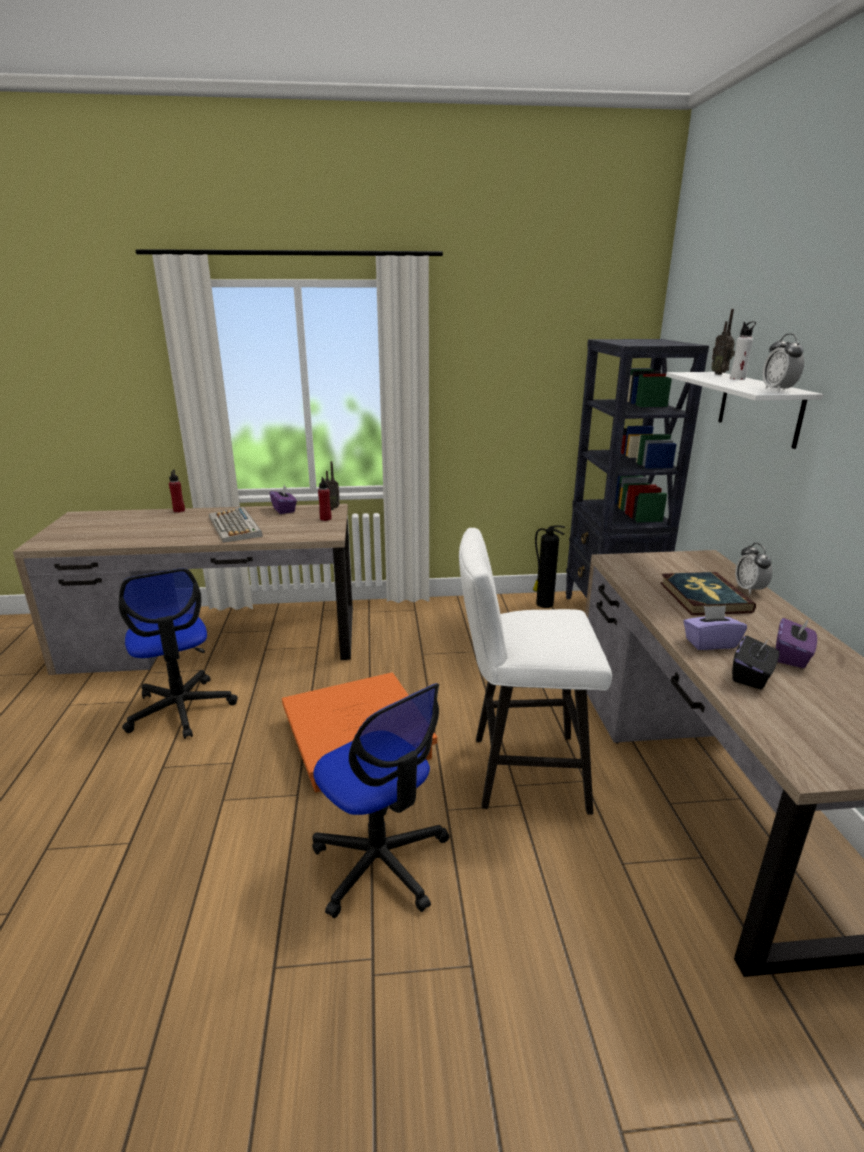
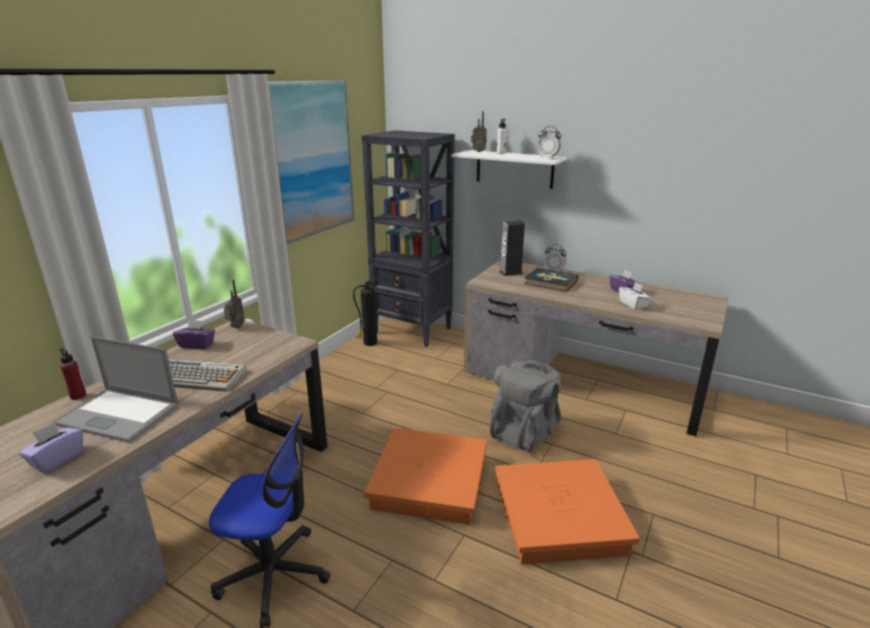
camera: 55 degrees left, 0 degrees up
office chair [312,683,449,918] -> orange storage box [495,459,640,564]
red bottle [318,477,331,521] -> none
white stool [459,528,612,815] -> grey backpack [490,360,562,452]
purple tissue box [683,606,747,650] -> purple tissue box moved to [19,422,83,473]
black tissue box [732,635,779,690] -> white tissue box [619,282,651,310]
none -> laptop [52,336,178,443]
none -> picture [268,80,354,244]
none -> speaker [499,220,525,276]

